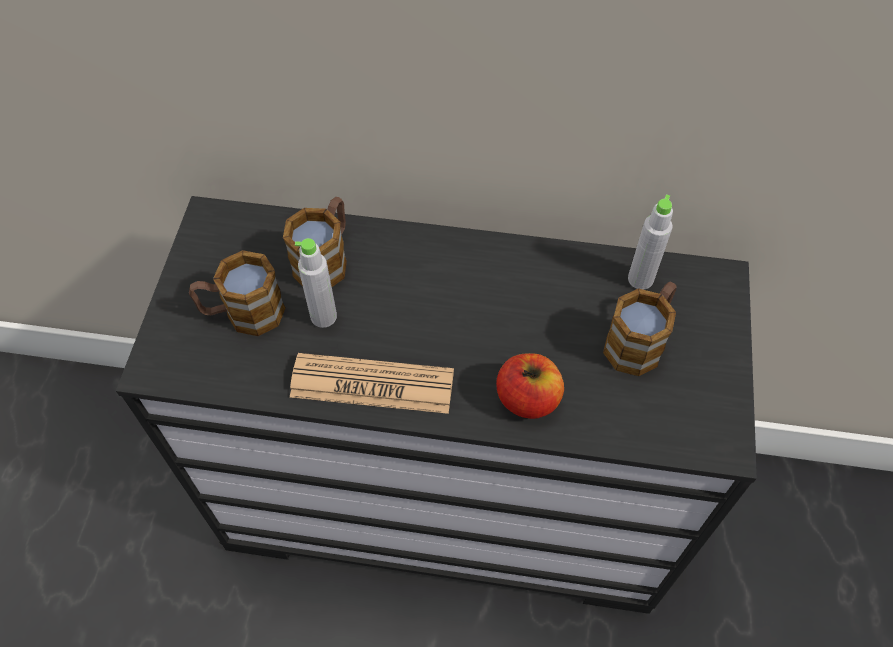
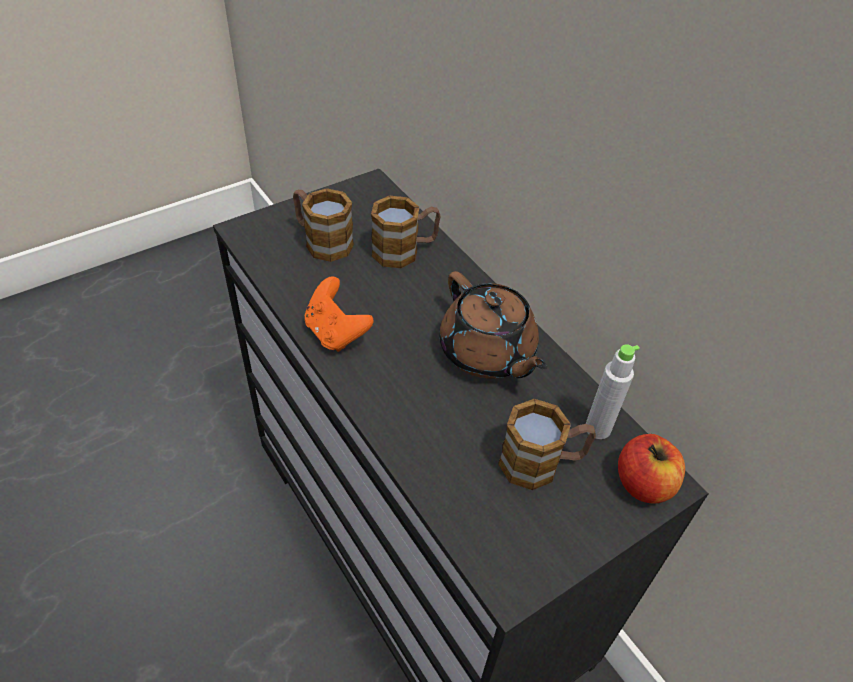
camera: 45 degrees right, 10 degrees down
newspaper [290,353,454,414] -> orange game controller [305,276,374,352]
grey bottle [295,238,337,328] -> none
apple [496,353,564,419] -> apple moved to [618,434,685,504]
none -> brown teapot [439,271,547,379]

